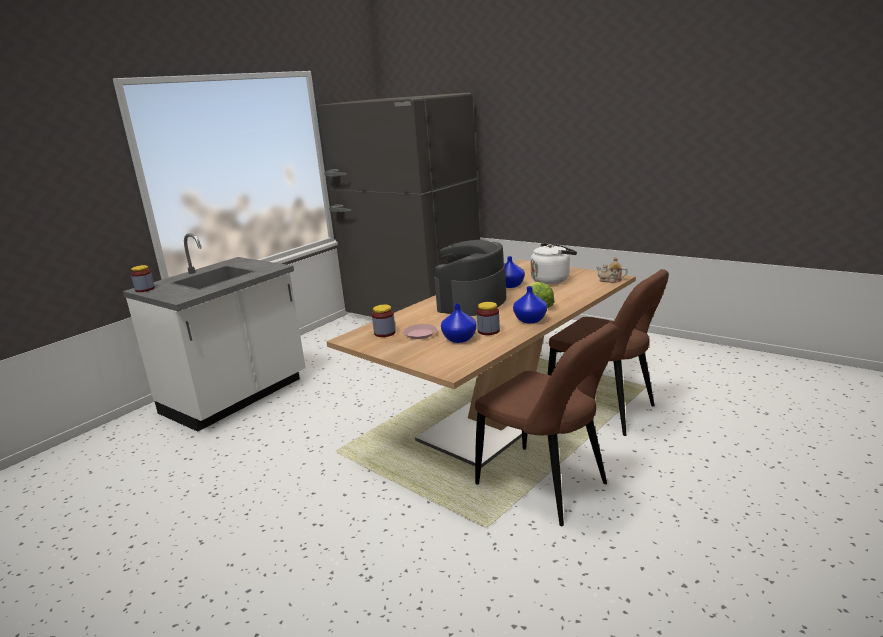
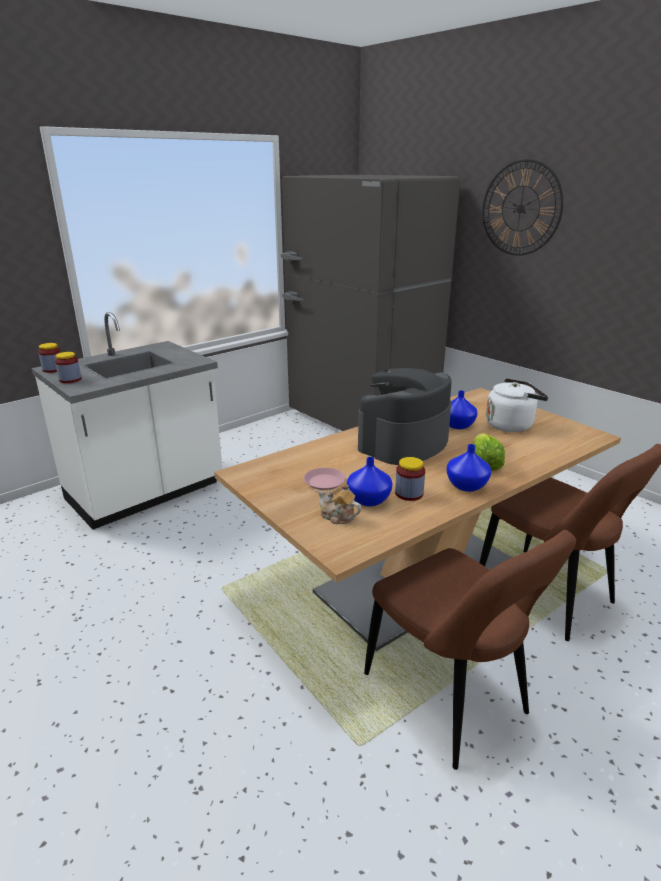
camera: 10 degrees right, 5 degrees up
jar [372,305,396,337] -> jar moved to [55,352,82,383]
teapot [596,257,628,283] -> teapot moved to [318,483,361,524]
none -> wall clock [482,159,564,256]

